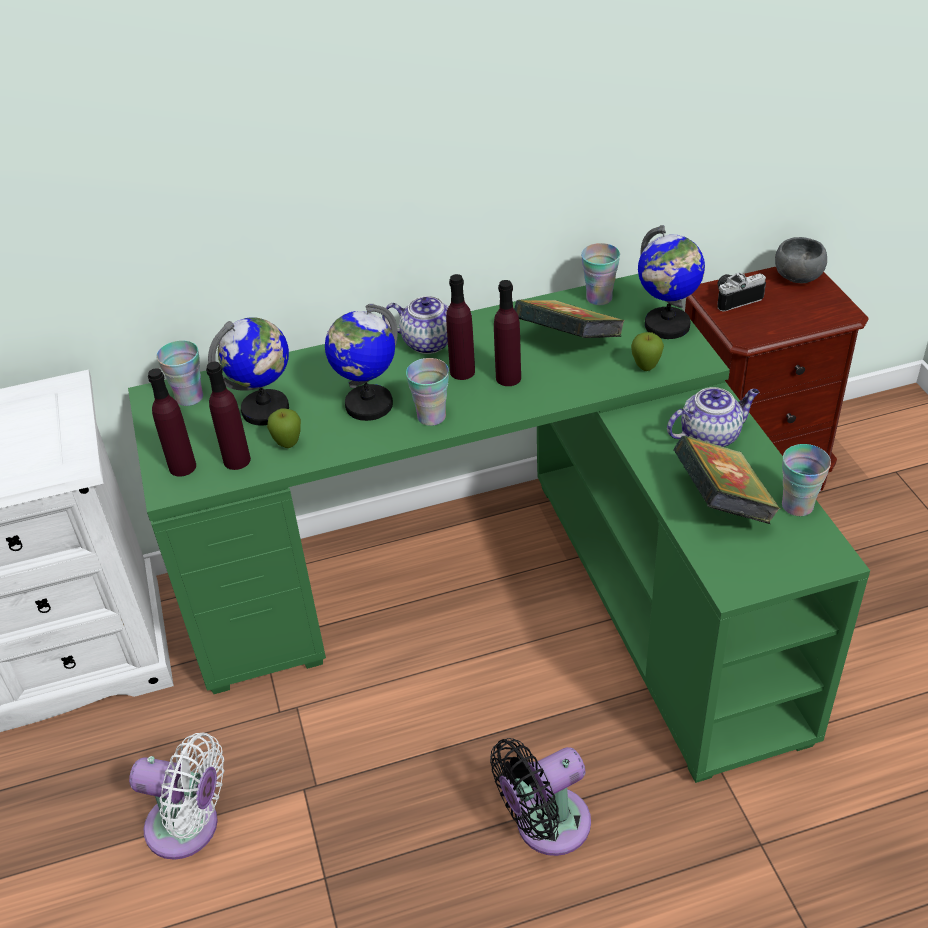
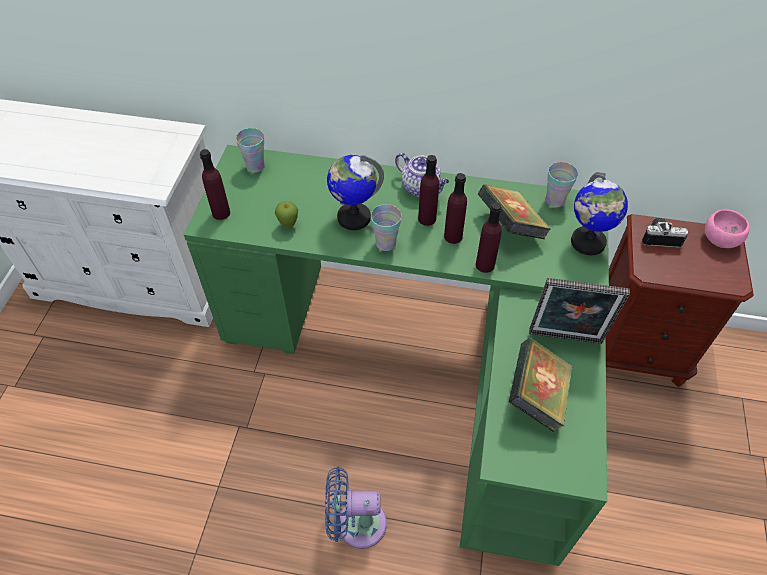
camera: 25 degrees right, 10 degrees up
white fan [129,732,224,860] -> none
purple bottle [206,362,251,470] -> purple bottle moved to [476,202,502,273]
globe [208,318,289,426] -> none
black fan [490,738,591,856] -> blue fan [325,467,387,549]
apple [631,332,664,371] -> none
teapot [667,387,759,447] -> picture frame [529,278,630,344]
grey bowl [775,237,827,283] -> pink bowl [704,209,750,248]
cup [782,444,831,516] -> none

